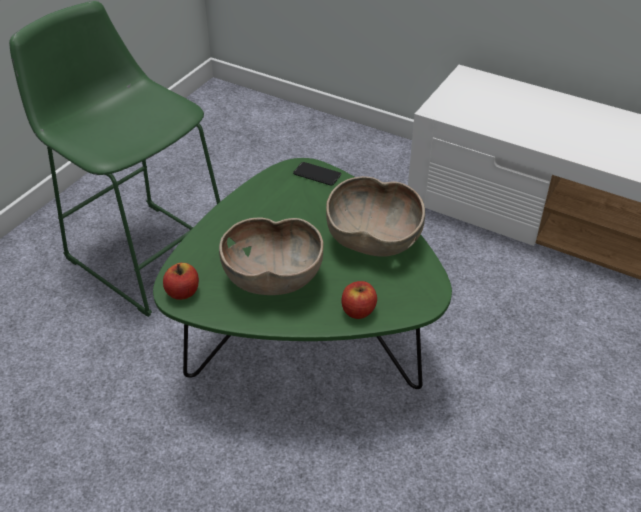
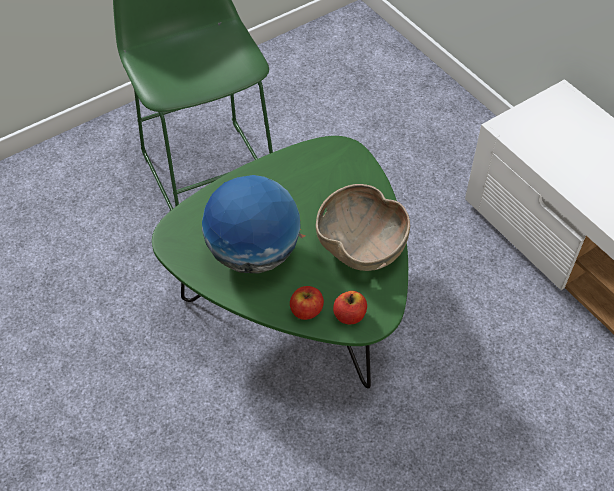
camera: 25 degrees right, 10 degrees up
apple [163,263,199,300] -> apple moved to [333,291,367,325]
brown bowl [219,218,324,295] -> globe [202,175,301,274]
phone [293,162,341,186] -> none

